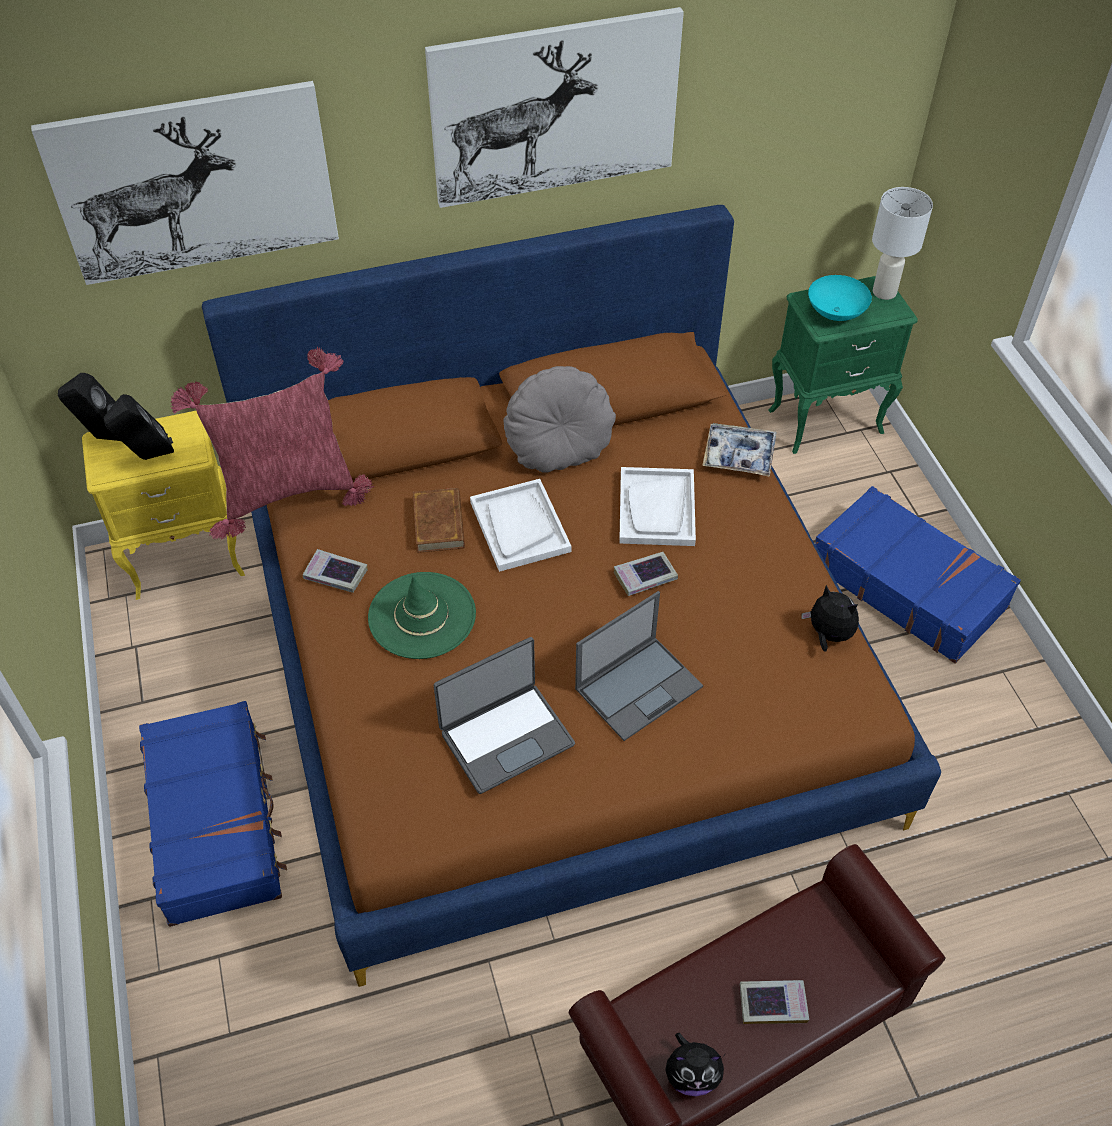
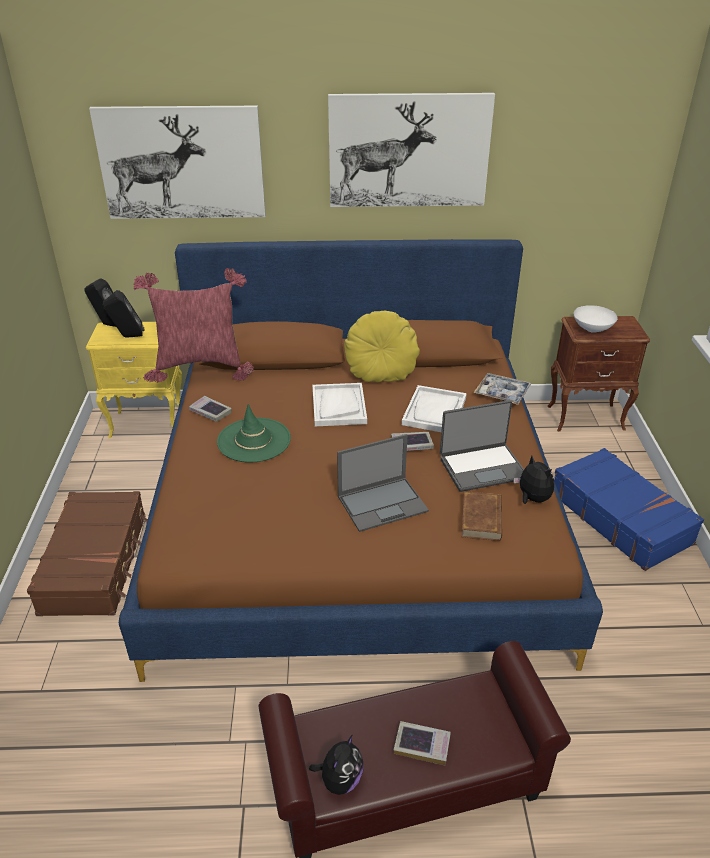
camera: 15 degrees right, 15 degrees down
blue suitcase [139,701,287,927] -> brown suitcase [27,491,148,616]
brown book [413,488,465,553] -> brown book moved to [461,491,502,541]
laptop [434,637,575,794] -> laptop moved to [440,400,524,492]
grey pillow [503,366,616,473] -> yellow pillow [344,311,420,383]
plush toy [665,1032,724,1096] -> plush toy turned 75 degrees counterclockwise [309,735,363,795]
green nightstand [769,276,918,454] -> brown nightstand [547,316,650,432]
turquoise bowl [808,275,872,321] -> white bowl [574,305,618,333]
white table lamp [872,187,933,300] -> none

